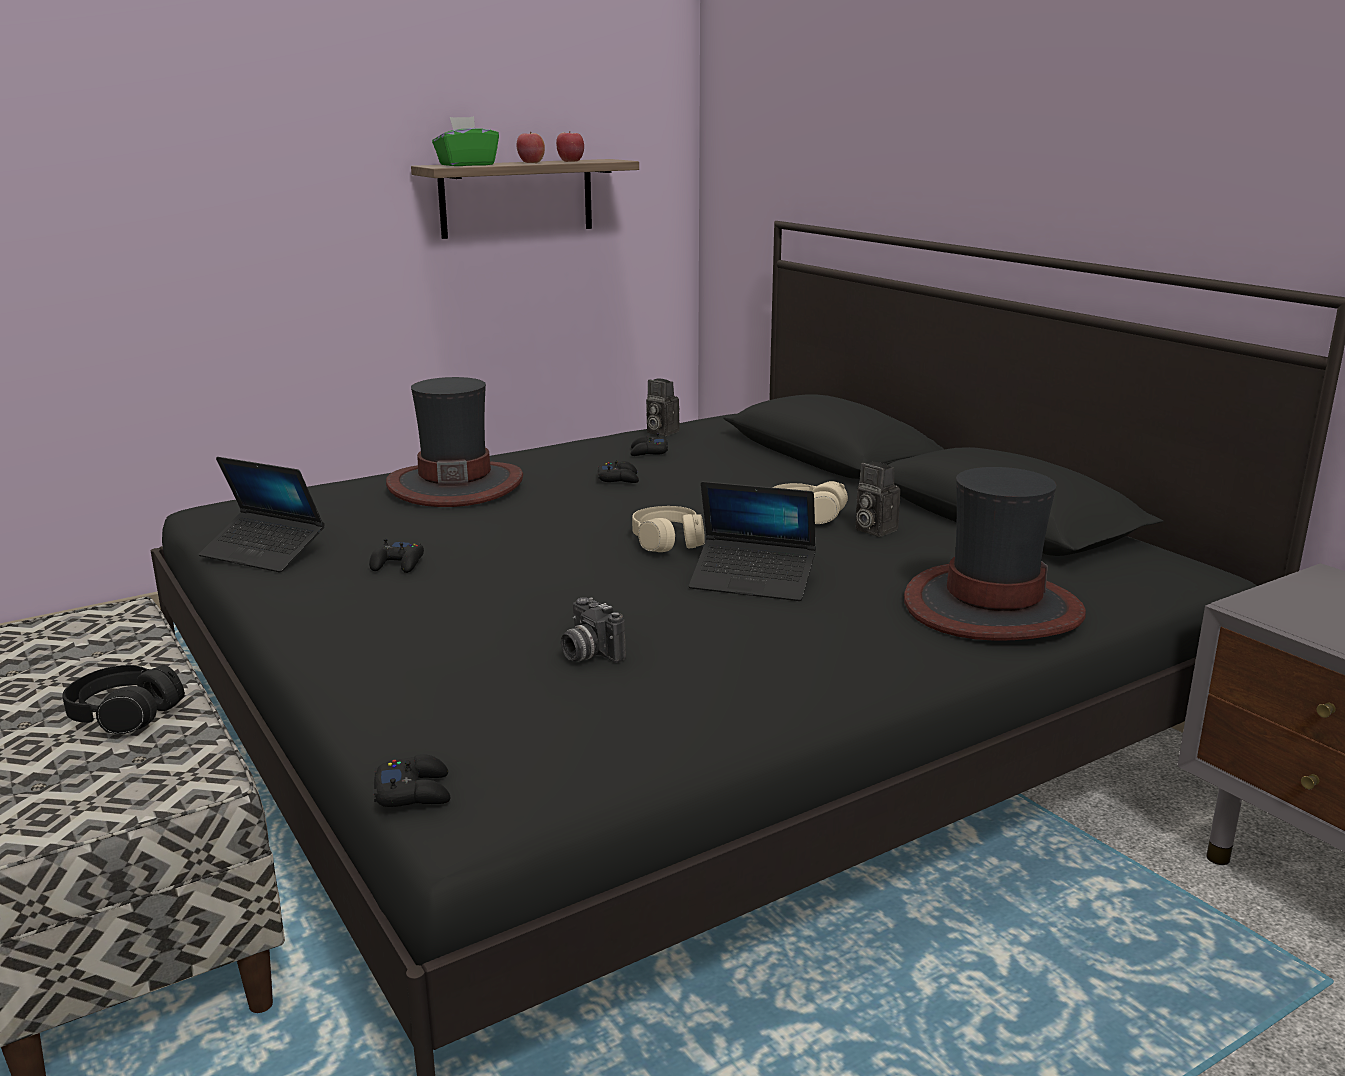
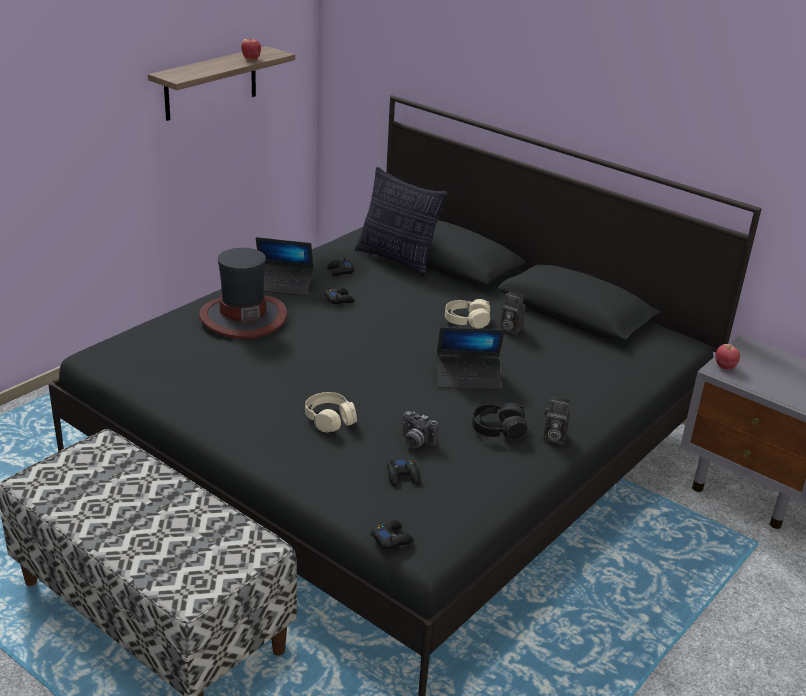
camera: 20 degrees left, 10 degrees up
black headphones [63,665,185,734] -> black headphones moved to [472,403,527,440]
laptop [198,457,325,573] -> laptop moved to [256,237,313,296]
black game controller [369,538,424,573] -> black game controller moved to [387,458,420,486]
green tissue box [432,116,499,166] -> none
apple [517,132,545,163] -> apple moved to [715,344,740,370]
beige headphones [632,506,705,552] -> beige headphones moved to [305,392,357,432]
camera [646,379,680,436] -> camera moved to [543,395,571,444]
hat [904,467,1086,641] -> none
none -> pillow [355,167,447,277]

